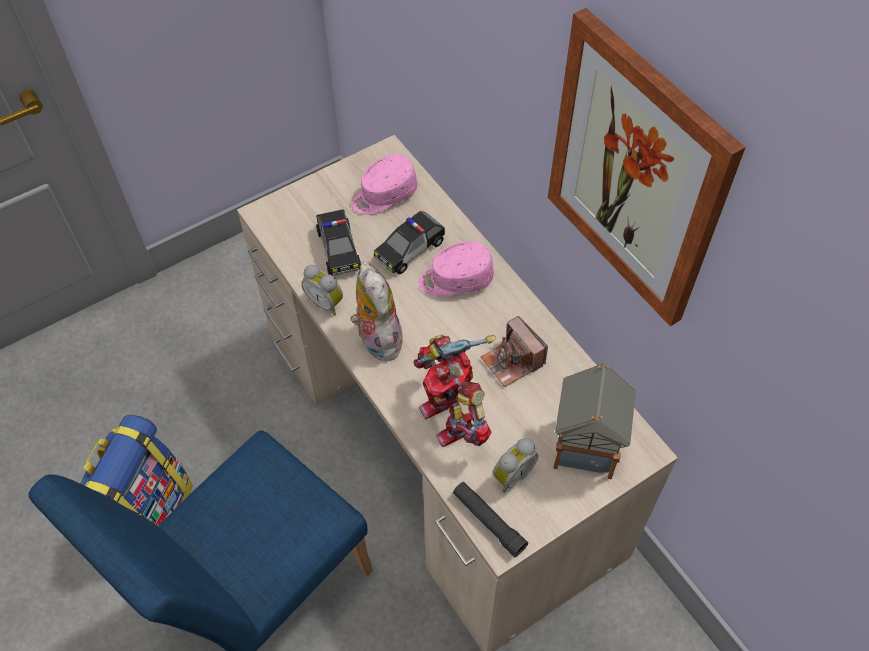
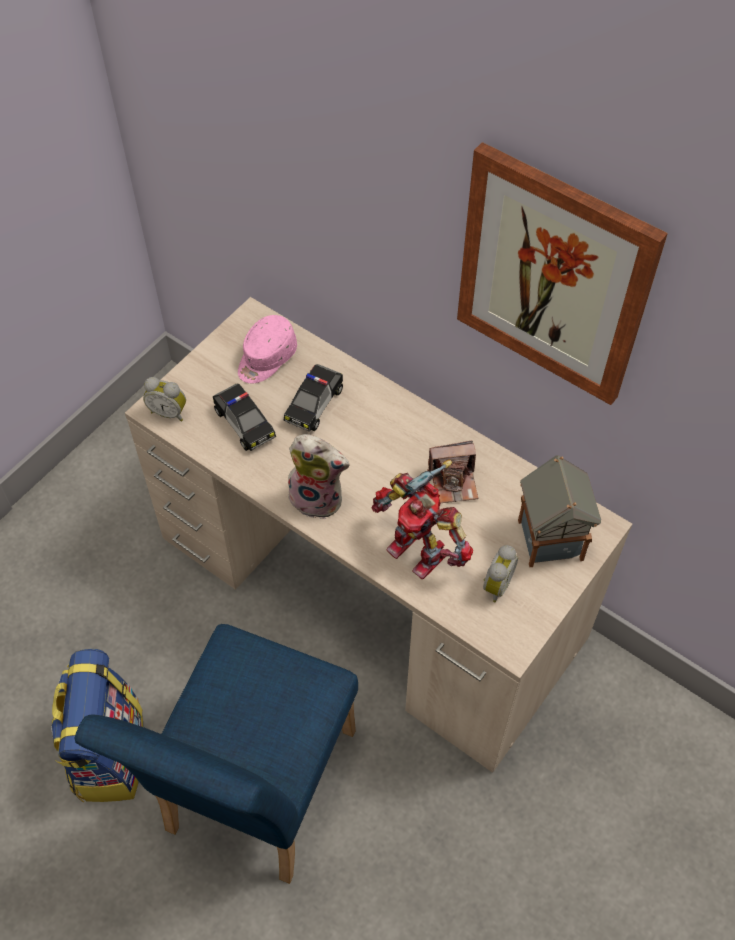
camera: 20 degrees left, 0 degrees up
alarm clock [301,265,343,316] -> alarm clock moved to [143,377,186,421]
plush toy [351,262,403,361] -> plush toy turned 150 degrees clockwise [284,434,350,519]
pink cap [419,241,494,296] -> none
black flashlight [453,482,528,558] -> none
camera [480,316,548,387] -> camera turned 45 degrees counterclockwise [427,440,478,504]

